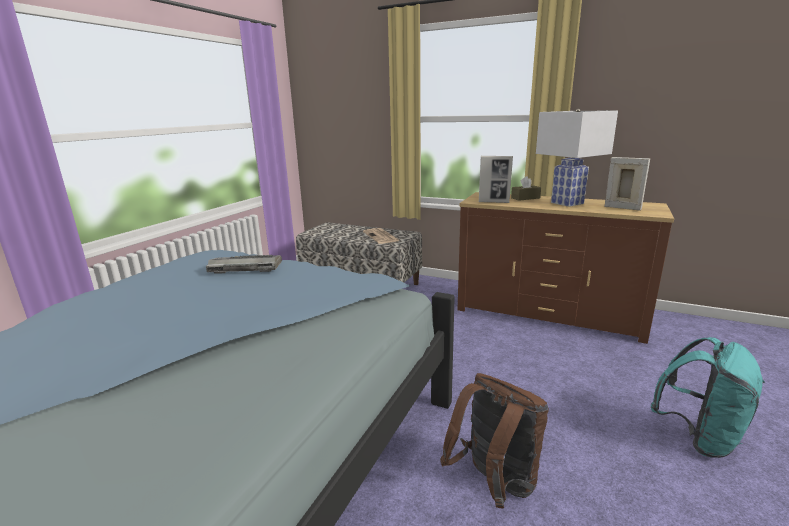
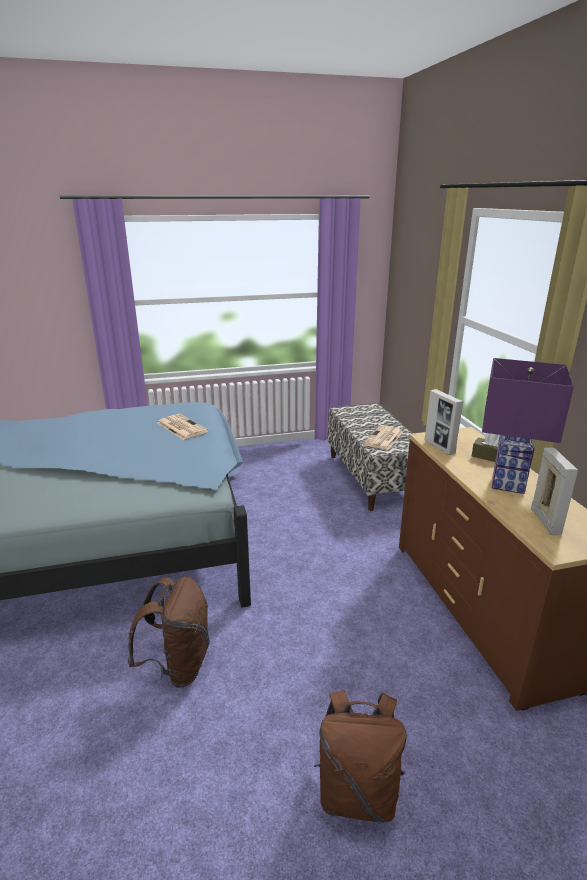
camera: 50 degrees right, 5 degrees up
keyboard [206,255,282,274] -> newspaper [157,414,208,440]
white table lamp [536,109,618,207] -> purple table lamp [482,358,574,494]
turquoise backpack [651,337,765,458] -> brown backpack [314,690,406,822]

